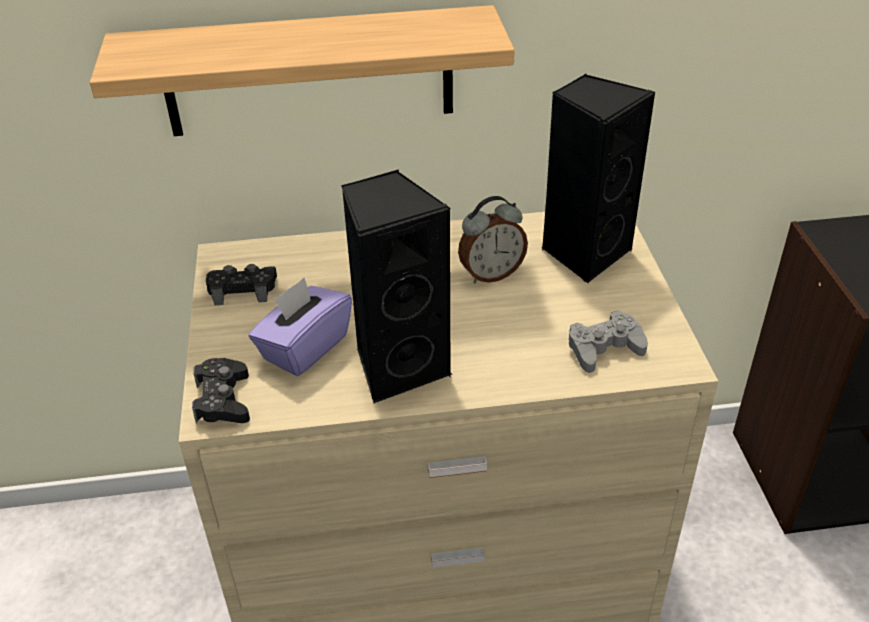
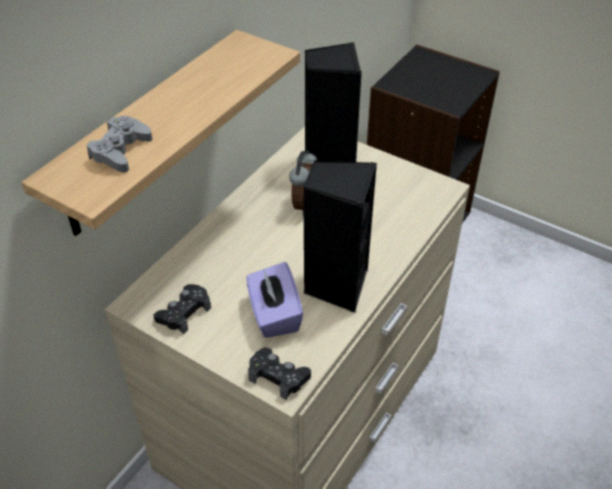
camera: 50 degrees left, 5 degrees up
grey game controller [569,311,648,373] -> grey game controller moved to [87,116,152,173]

